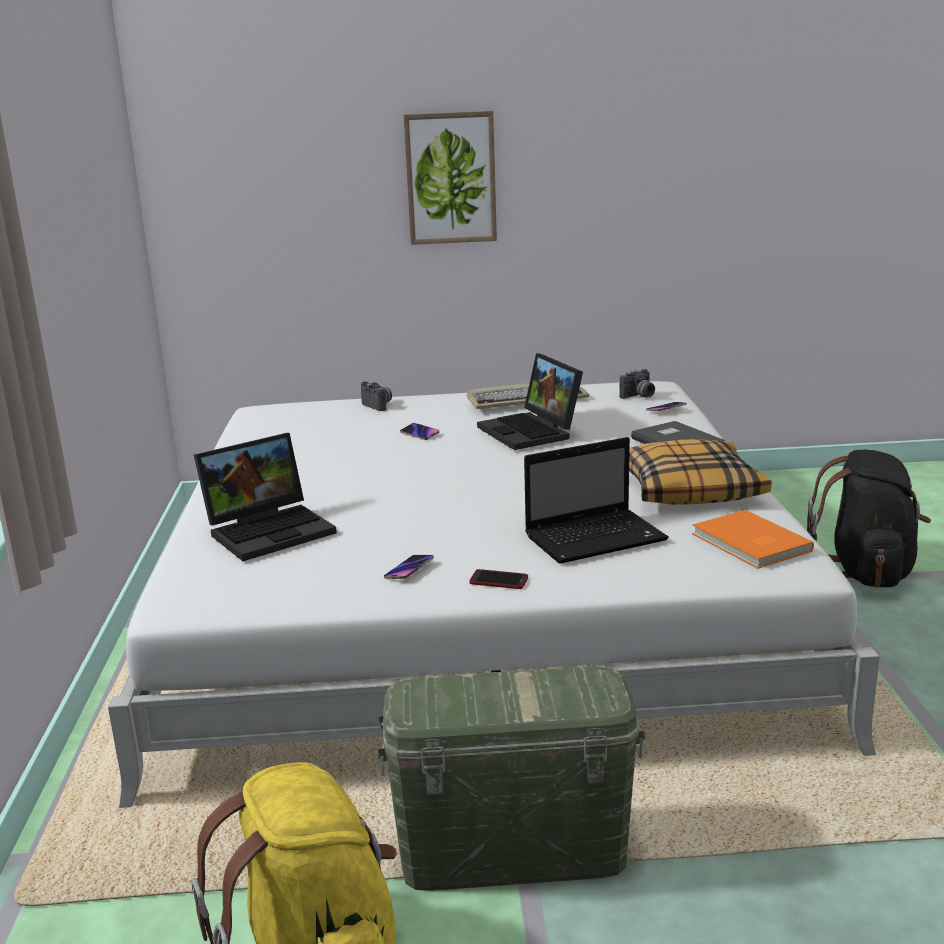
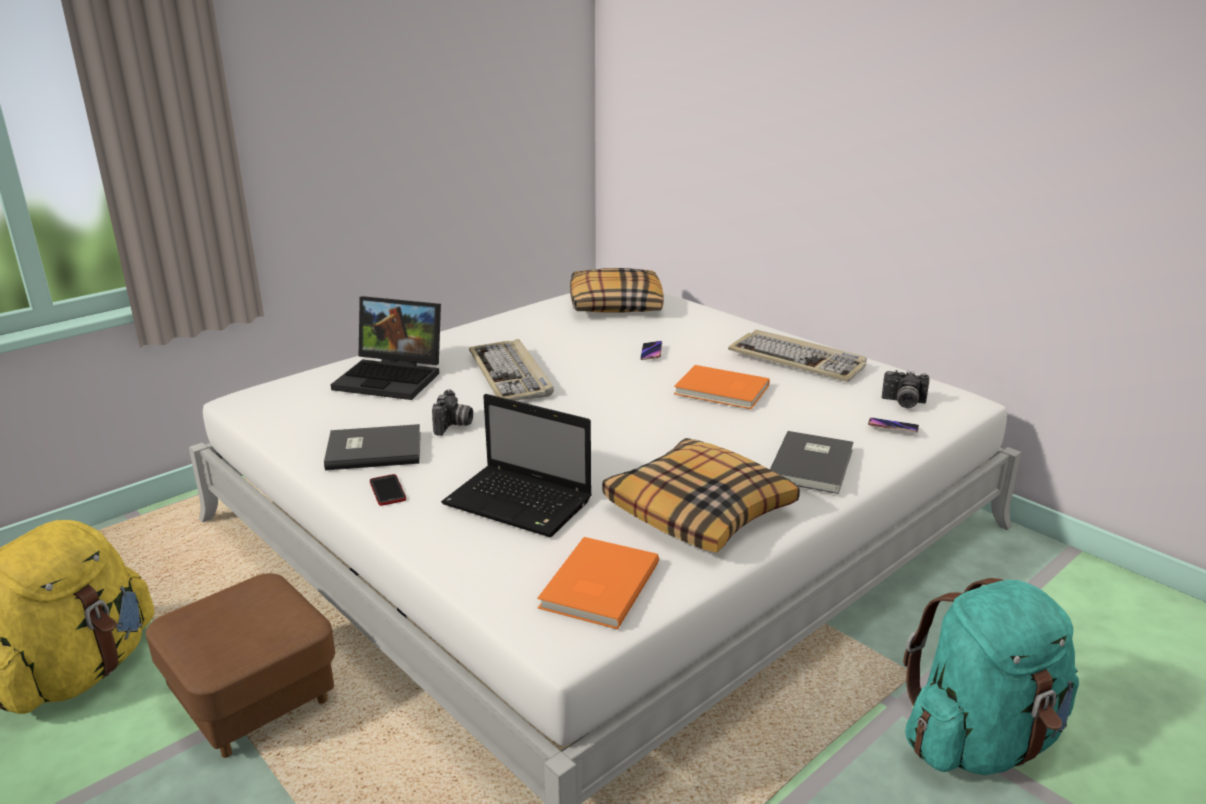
camera: 50 degrees right, 5 degrees up
camera [361,381,392,411] -> camera moved to [432,389,473,436]
green storage box [377,666,646,891] -> brown ottoman [146,573,335,758]
phone [384,555,434,579] -> grey book [324,424,421,471]
picture [404,111,497,245] -> none
laptop [477,353,583,450] -> orange book [674,365,769,409]
black backpack [807,450,931,588] -> turquoise backpack [903,578,1079,775]
none -> keyboard [469,339,554,401]
none -> pillow [570,268,664,313]

